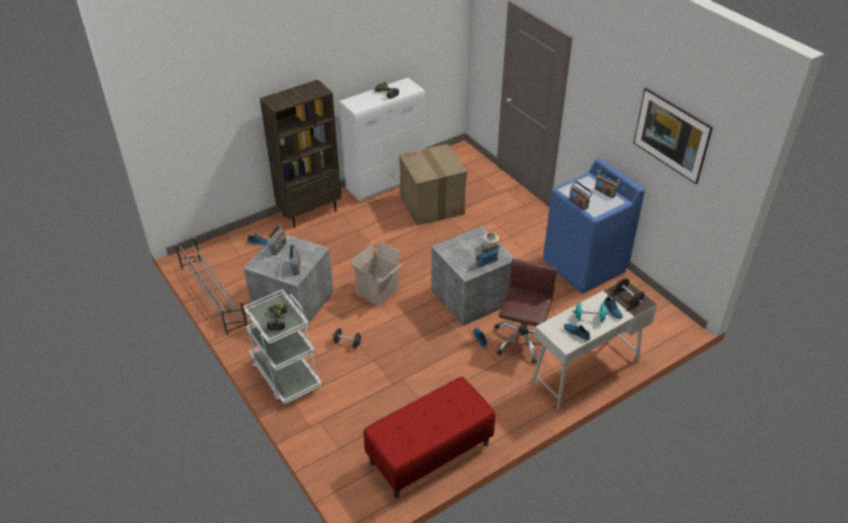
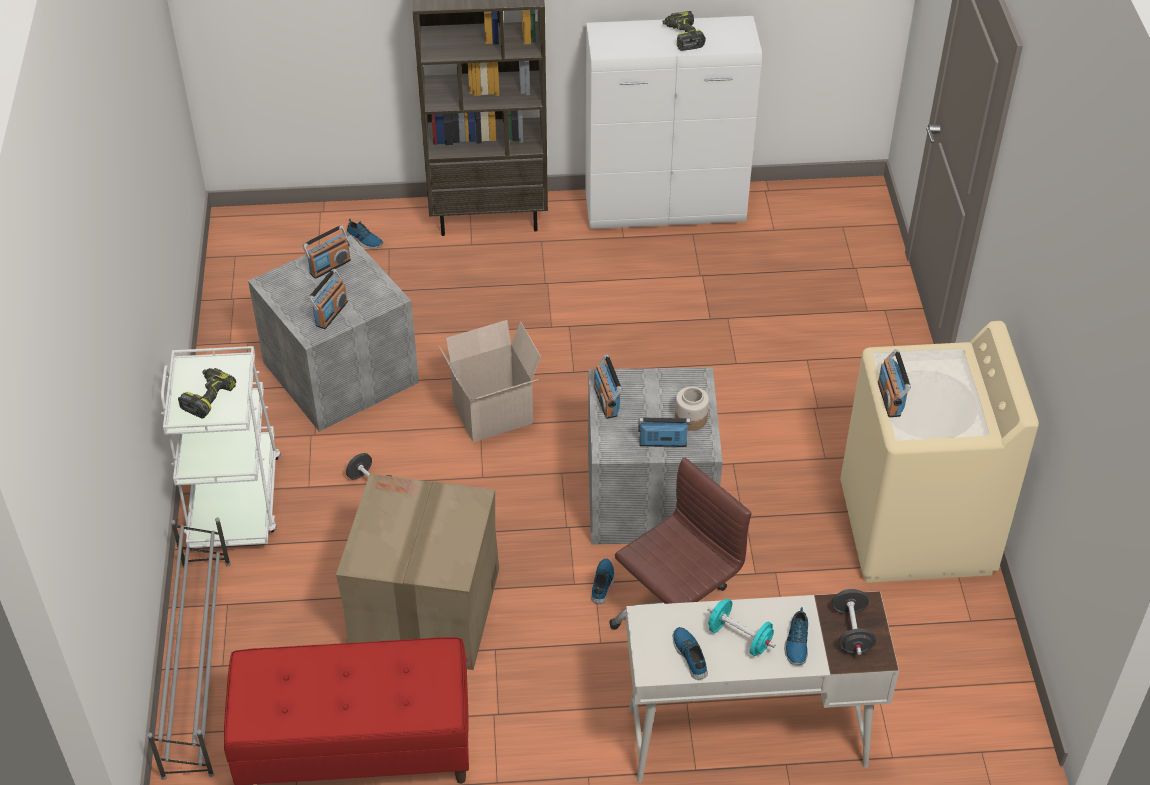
camera: 30 degrees right, 5 degrees up
grey shoe rack [175,237,248,336] -> grey shoe rack moved to [147,518,231,780]
cardboard box [399,144,467,226] -> cardboard box moved to [336,474,499,670]
blue washing machine [543,158,645,294] -> beige washing machine [840,321,1039,583]
radio [594,170,620,198] -> radio moved to [594,354,622,419]
picture [634,88,713,184] -> none

